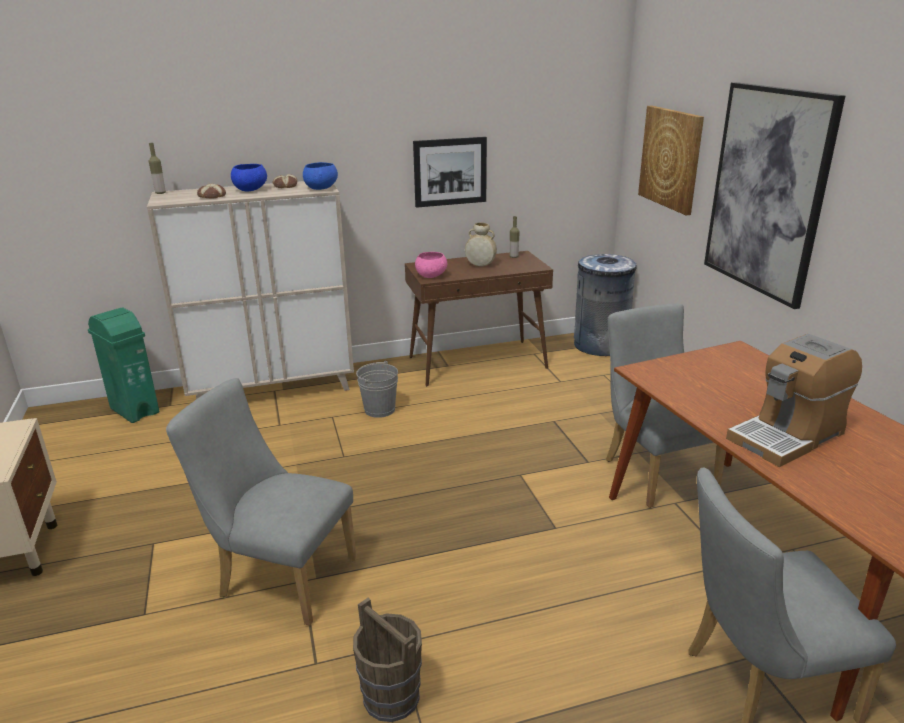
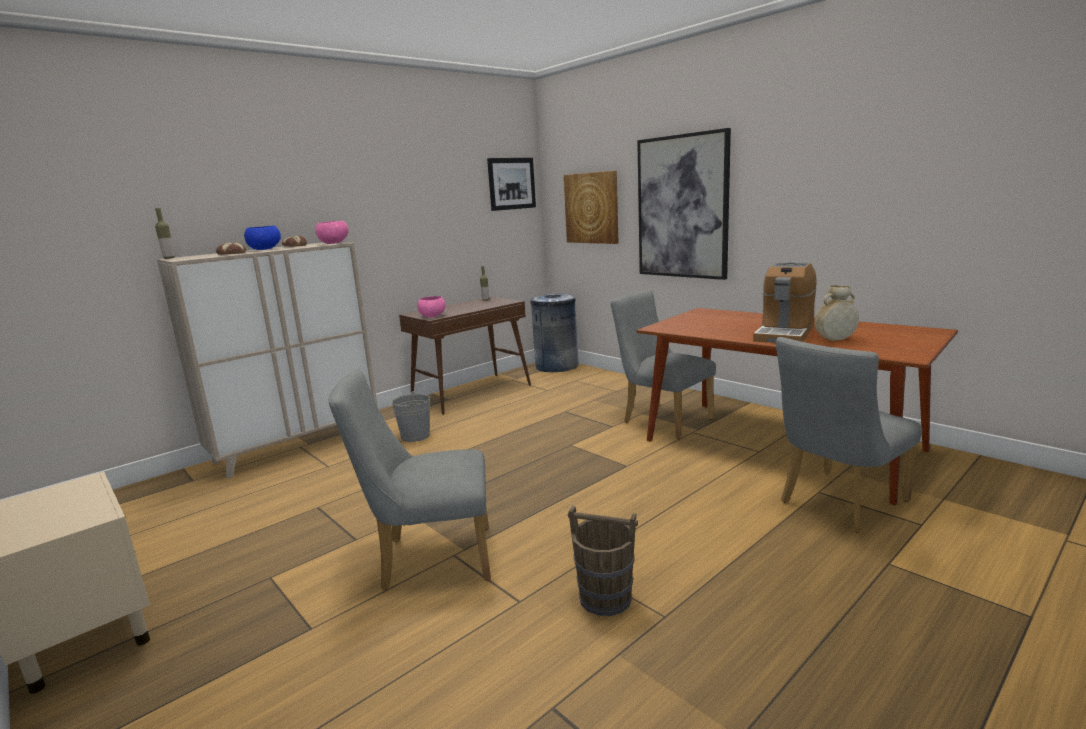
camera: 25 degrees left, 10 degrees down
green trash can [88,308,159,423] -> none
blue bowl [303,162,338,190] -> pink bowl [315,221,349,244]
picture [413,137,487,208] -> picture moved to [487,158,536,211]
beige vase [465,222,497,266] -> beige vase moved to [815,285,859,341]

